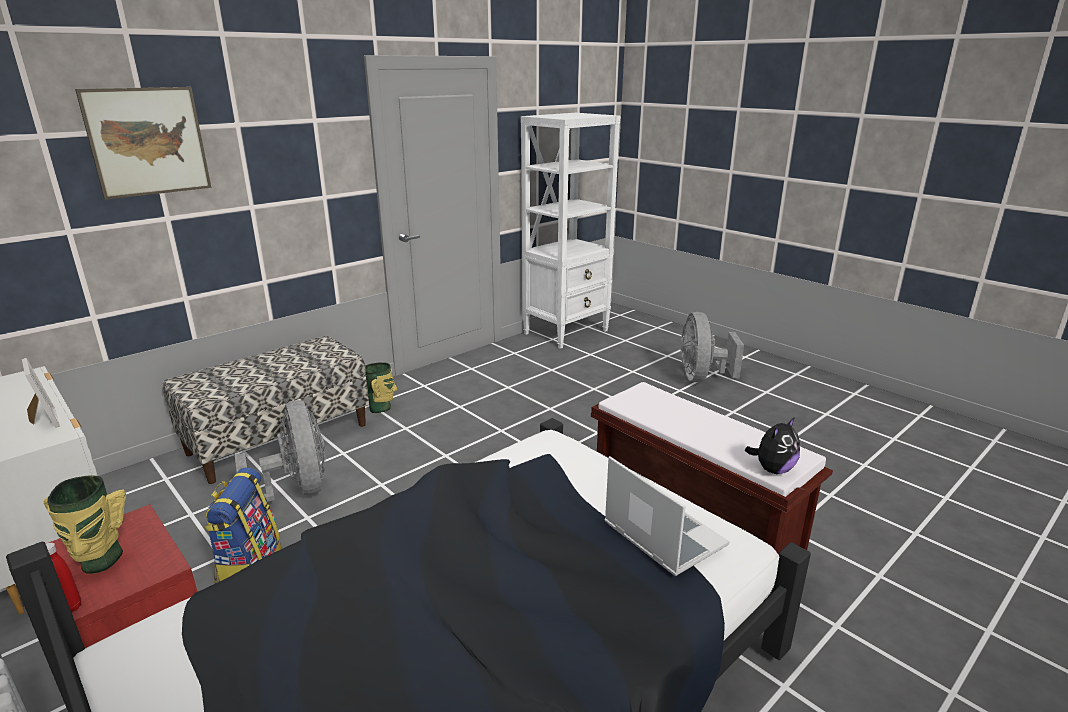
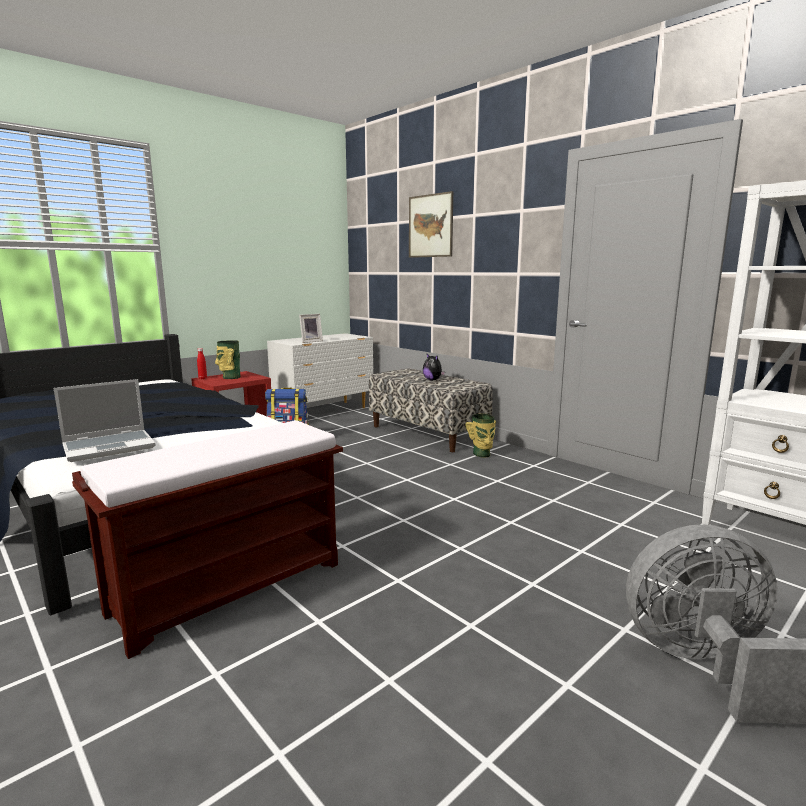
camera: 90 degrees right, 10 degrees down
grey fan [235,400,325,502] -> none
plush toy [745,417,800,474] -> plush toy moved to [423,354,445,380]

